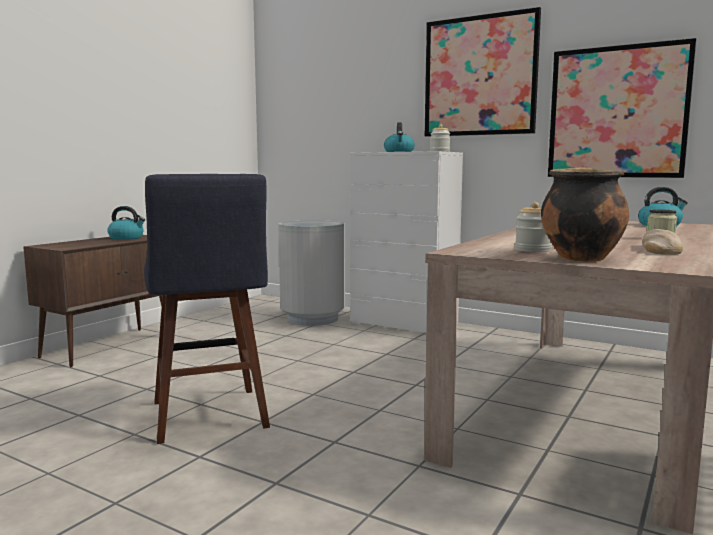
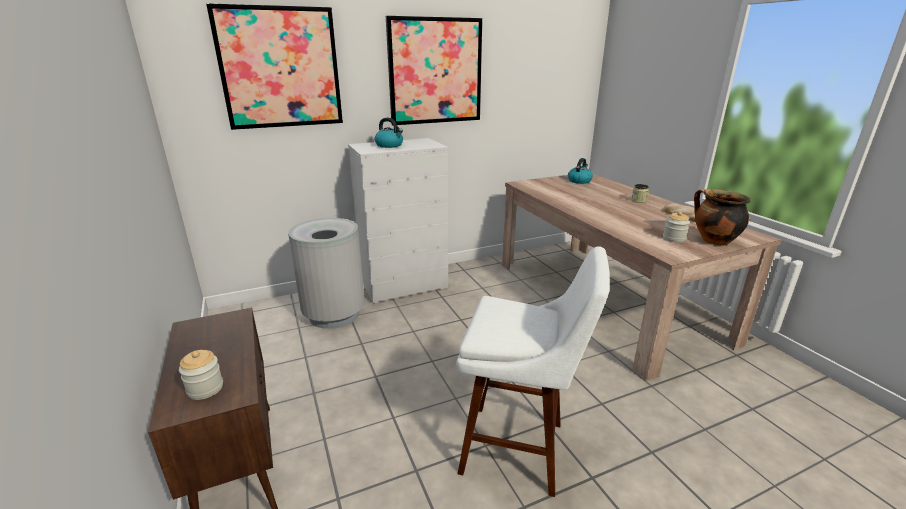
camera: 55 degrees left, 15 degrees up
kettle [107,206,145,240] -> none
blue stool [144,174,270,444] -> white stool [456,246,610,497]
jar [430,124,450,152] -> jar moved to [179,350,223,400]
picture [548,38,696,178] -> picture moved to [206,3,343,130]

